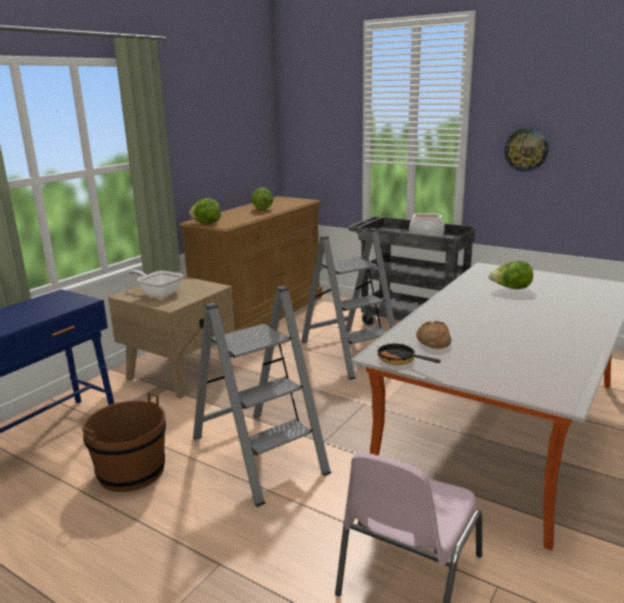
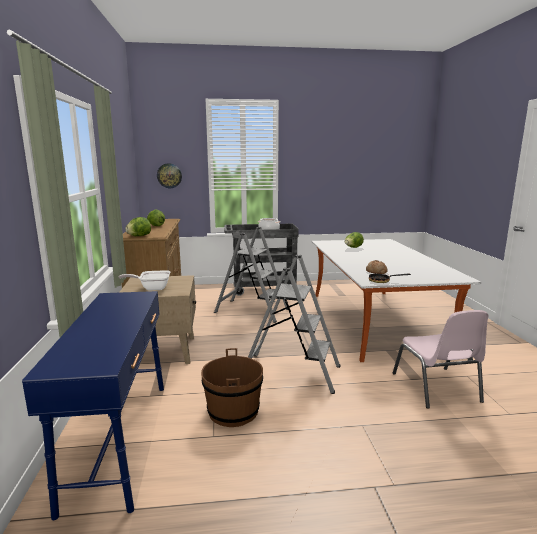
camera: 40 degrees left, 5 degrees down
wall clock [504,128,548,172] -> wall clock moved to [157,163,182,188]

